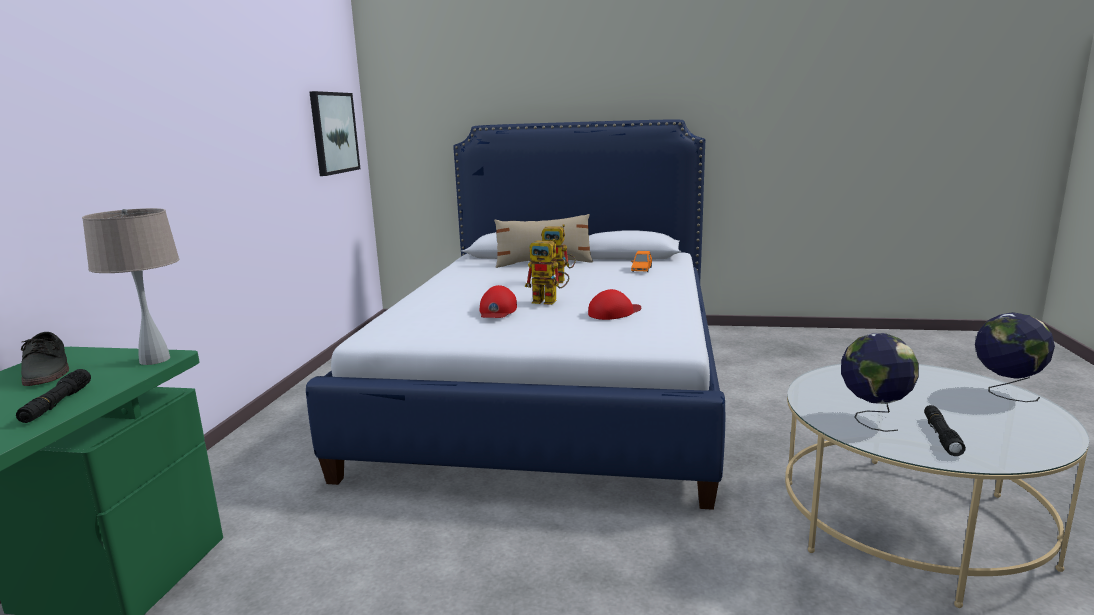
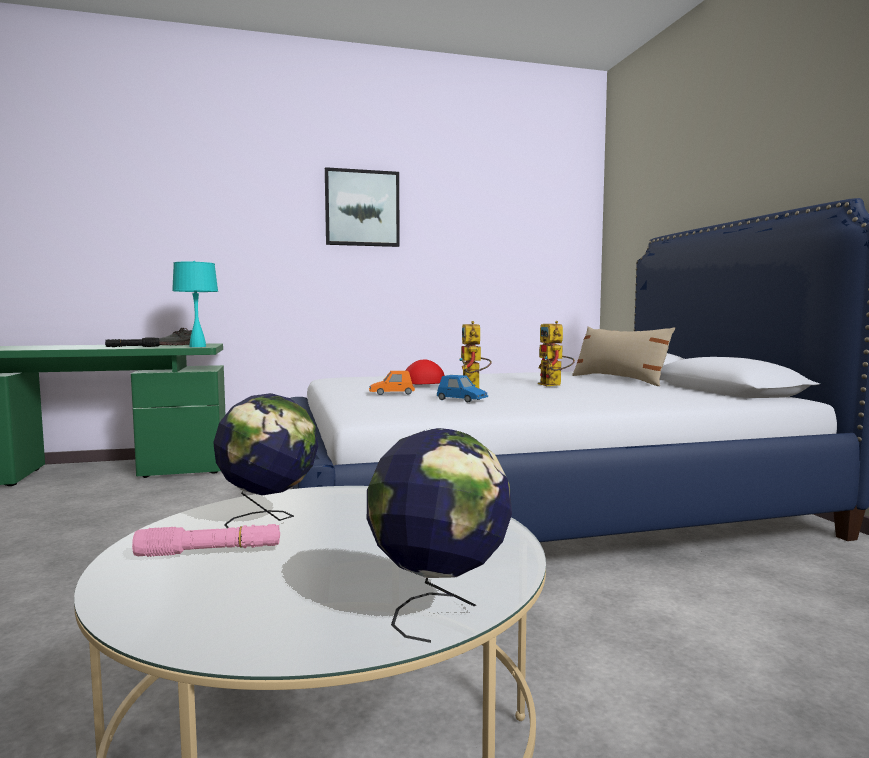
camera: 65 degrees right, 10 degrees down
beige table lamp [82,208,179,365] -> turquoise table lamp [172,261,218,347]
picture [310,91,360,176] -> picture moved to [325,167,400,247]
red cap [588,289,641,320] -> blue toy car [437,375,488,402]
orange toy car [631,251,652,272] -> orange toy car moved to [369,371,415,395]
black flashlight [924,405,966,456] -> pink flashlight [132,524,280,557]

